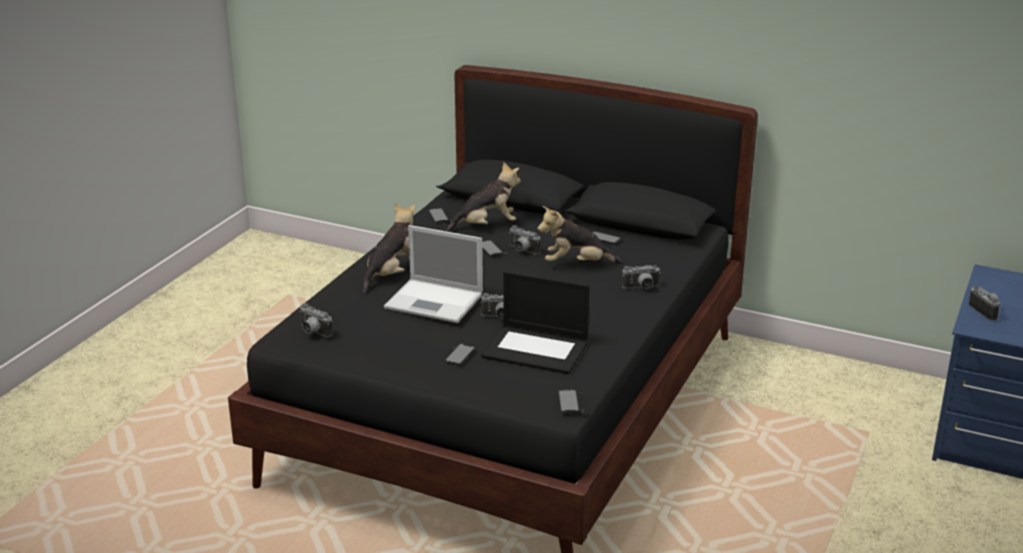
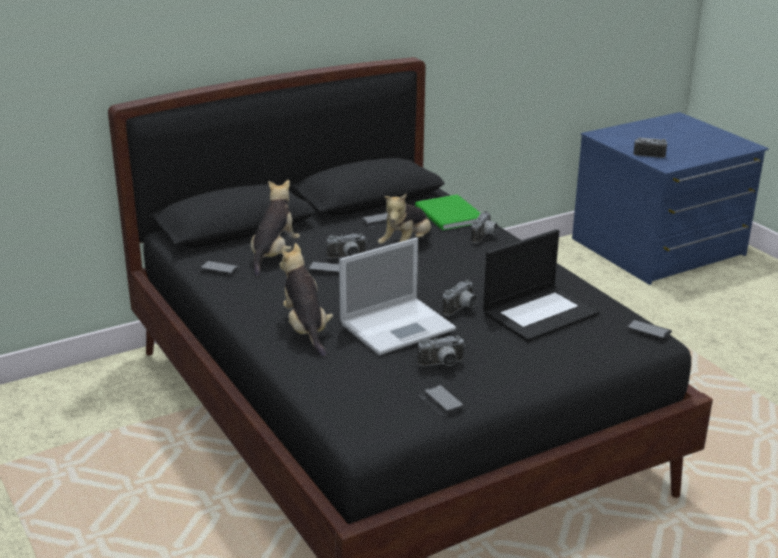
camera: 55 degrees left, 0 degrees up
camera [299,303,332,337] -> camera moved to [418,335,465,367]
phone [439,343,476,366] -> phone moved to [418,385,464,417]
none -> green book [415,194,481,231]

